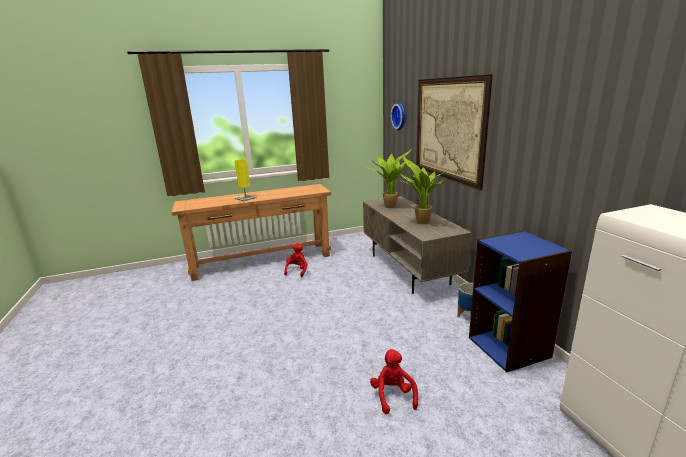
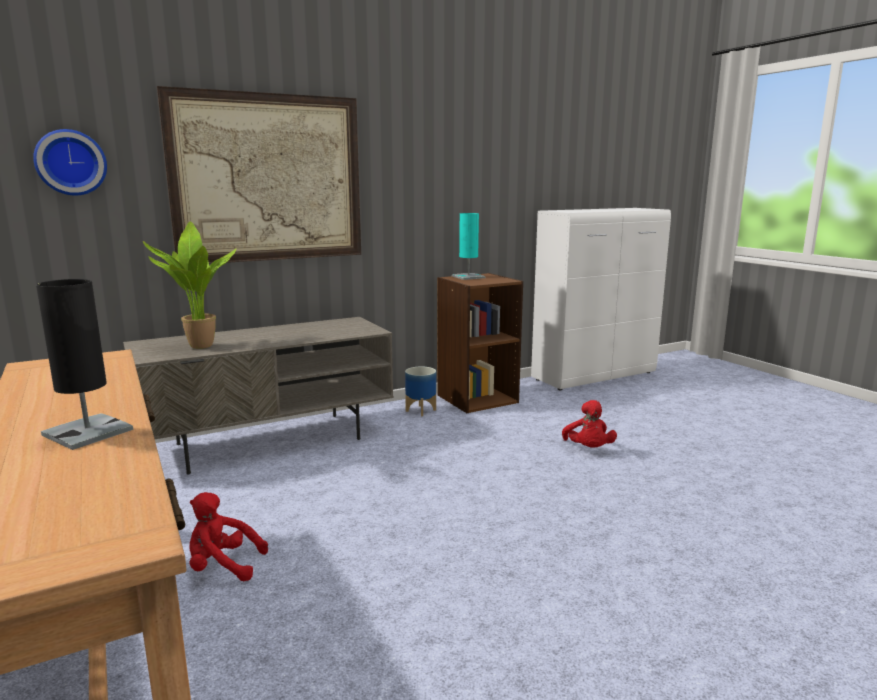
camera: 100 degrees left, 5 degrees down
yellow table lamp [235,159,257,202] -> black table lamp [36,279,133,450]
red plush toy [370,349,418,414] -> red plush toy turned 75 degrees counterclockwise [562,400,617,447]
potted plant [396,156,448,224] -> none
blue bookcase [469,231,572,373] -> brown bookcase [437,273,523,413]
none -> turquoise table lamp [452,213,486,280]

